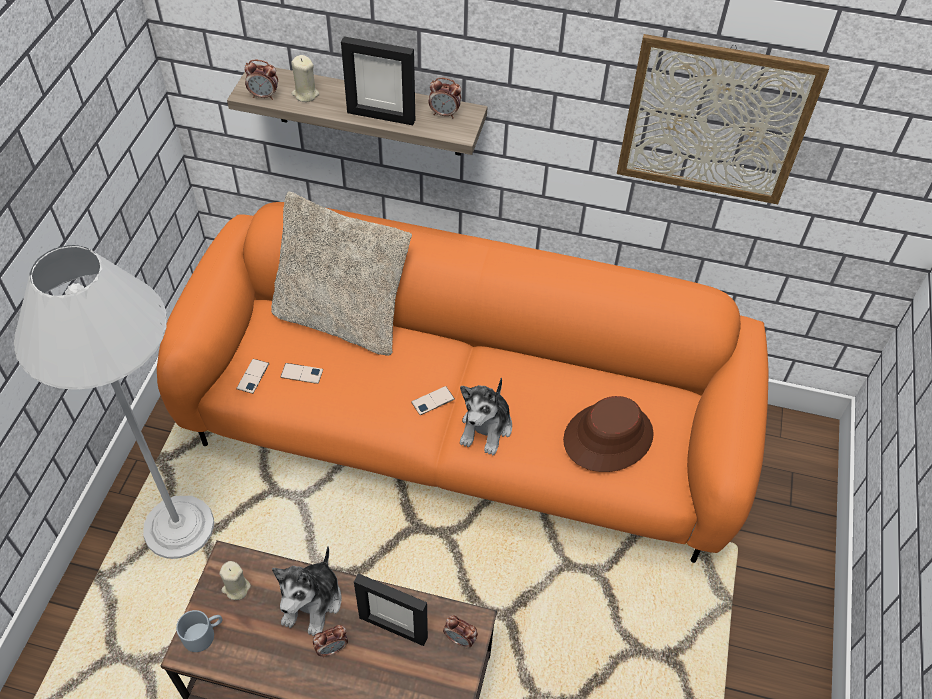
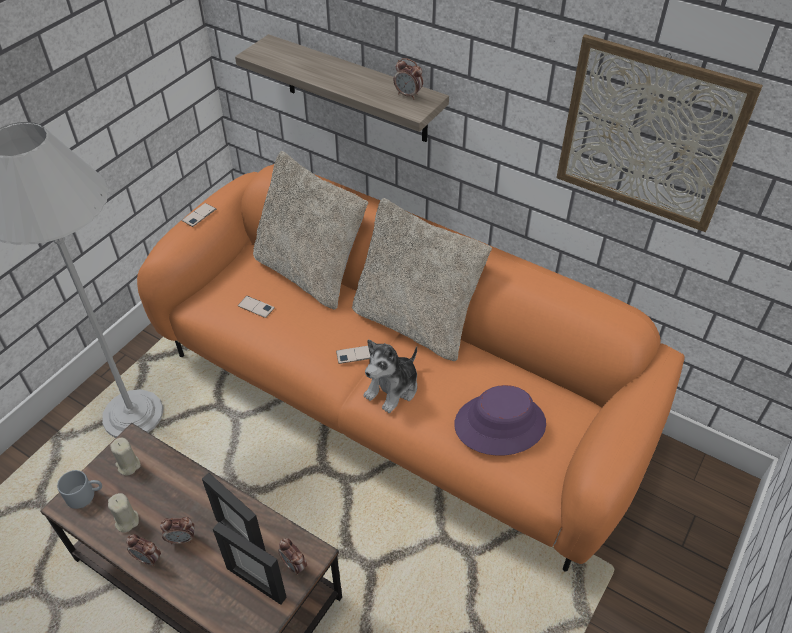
camera: 20 degrees right, 5 degrees down
phone [236,359,269,394] -> phone moved to [182,203,216,227]
alarm clock [244,60,278,100] -> alarm clock moved to [126,534,161,566]
plush toy [272,546,342,636] -> none
beige candle [291,55,319,102] -> beige candle moved to [108,493,139,533]
picture frame [341,36,415,125] -> picture frame moved to [213,522,287,605]
brown hat [563,396,654,472] -> purple hat [454,385,546,456]
none -> beige pillow [352,198,492,361]

